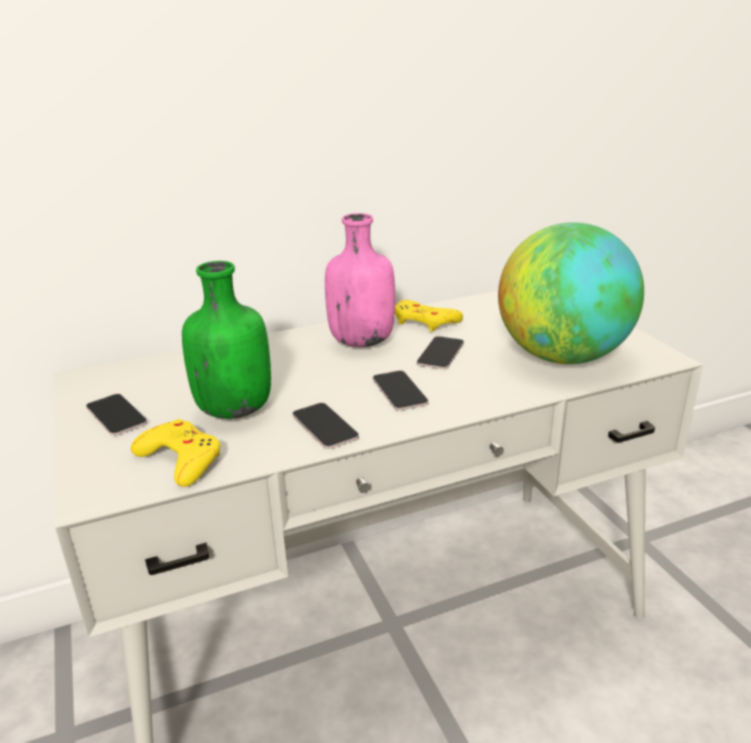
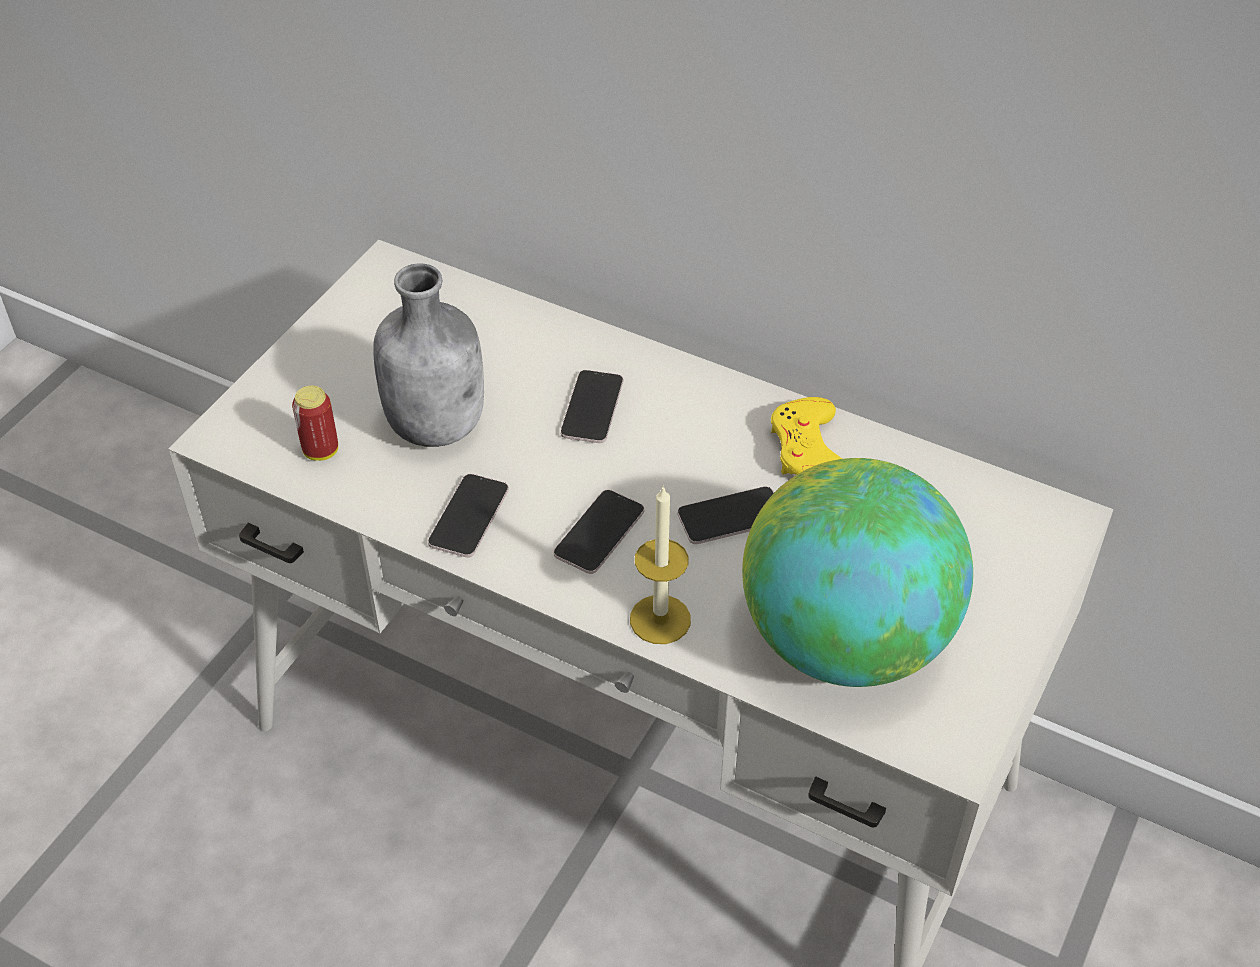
camera: 50 degrees right, 20 degrees up
phone [86,394,147,436] -> phone moved to [560,370,623,443]
yellow game controller [131,419,221,487] -> can [292,386,338,461]
green bottle [182,261,271,419] -> grey bottle [373,263,484,447]
pink bottle [325,213,395,347] -> none
none -> candle [630,485,691,644]

